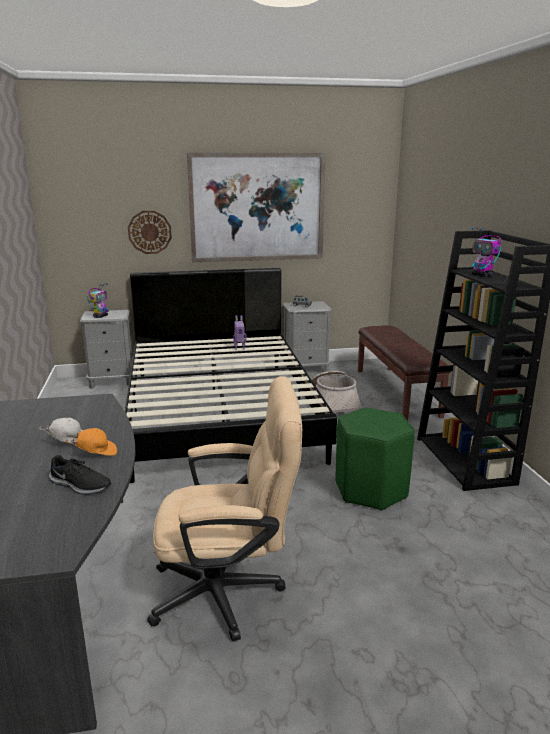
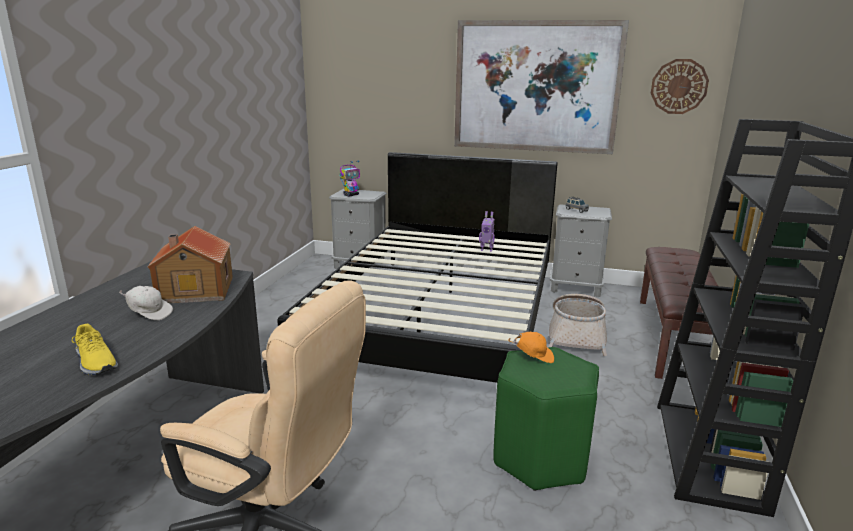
camera: 25 degrees right, 0 degrees up
black shoe [49,455,111,495] -> yellow shoe [72,324,118,375]
orange cap [66,428,117,456] -> orange cap moved to [508,332,554,363]
wall clock [128,211,172,254] -> wall clock moved to [651,59,709,114]
toy robot [472,227,502,277] -> none
none -> toy house [147,226,233,303]

